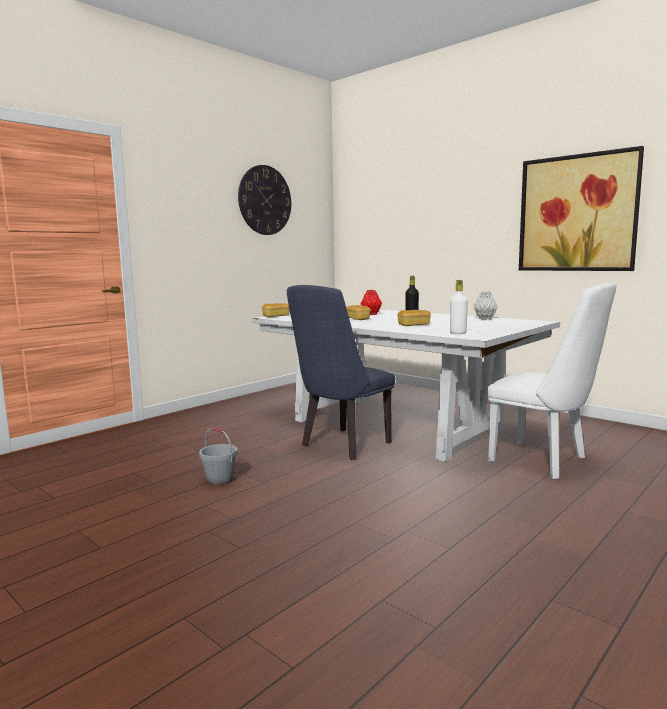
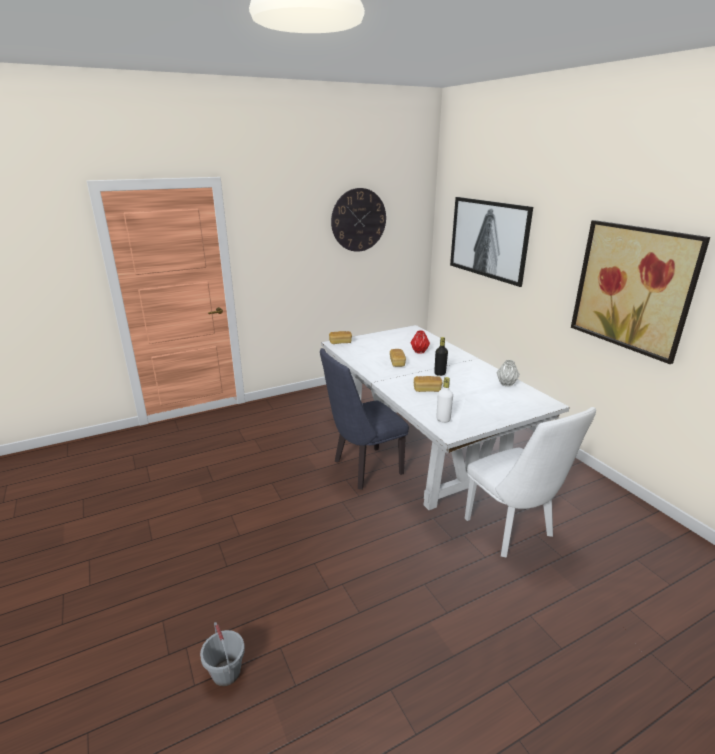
camera: 20 degrees right, 15 degrees up
grey bucket [199,427,238,485] -> grey bucket moved to [200,622,245,686]
none -> picture [450,197,533,287]

